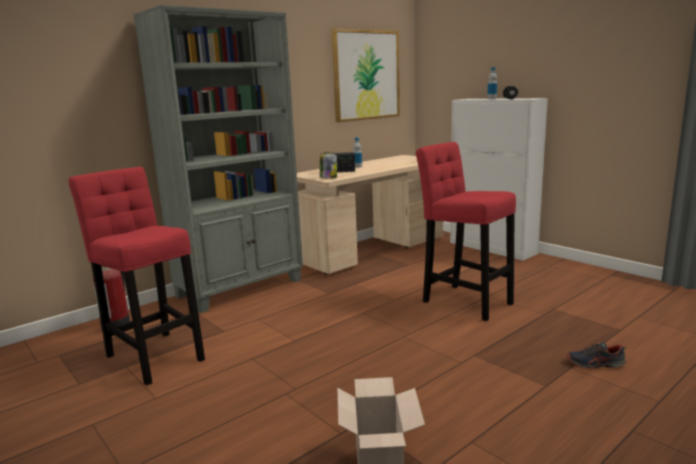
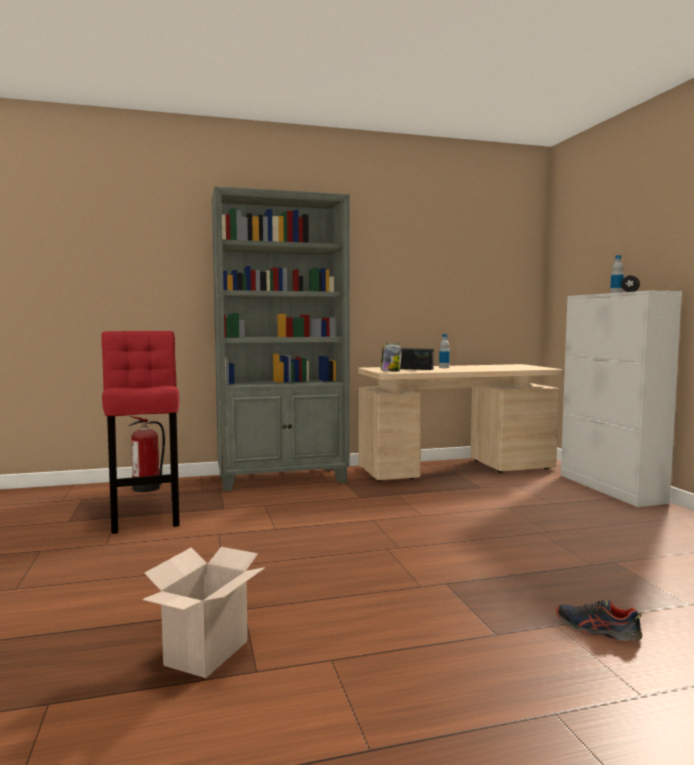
camera: 25 degrees right, 10 degrees down
picture [332,29,400,122] -> none
red stool [416,142,516,321] -> none

